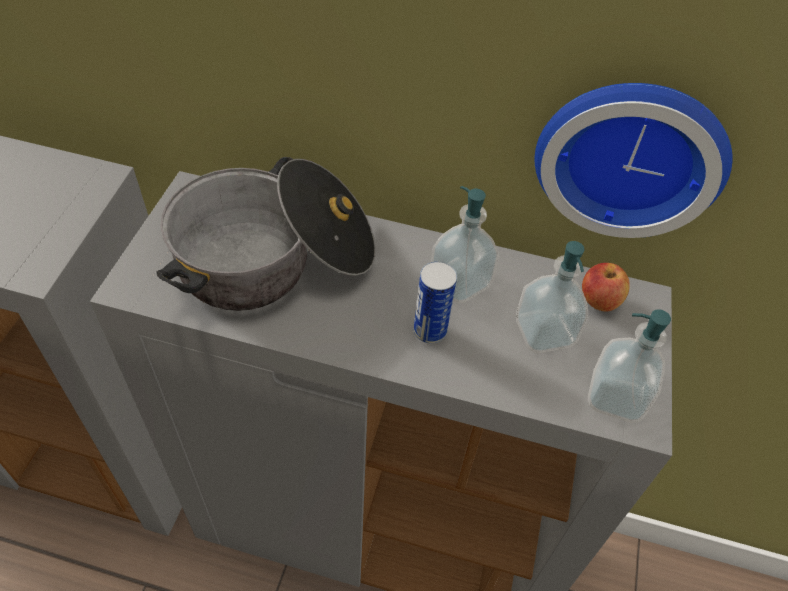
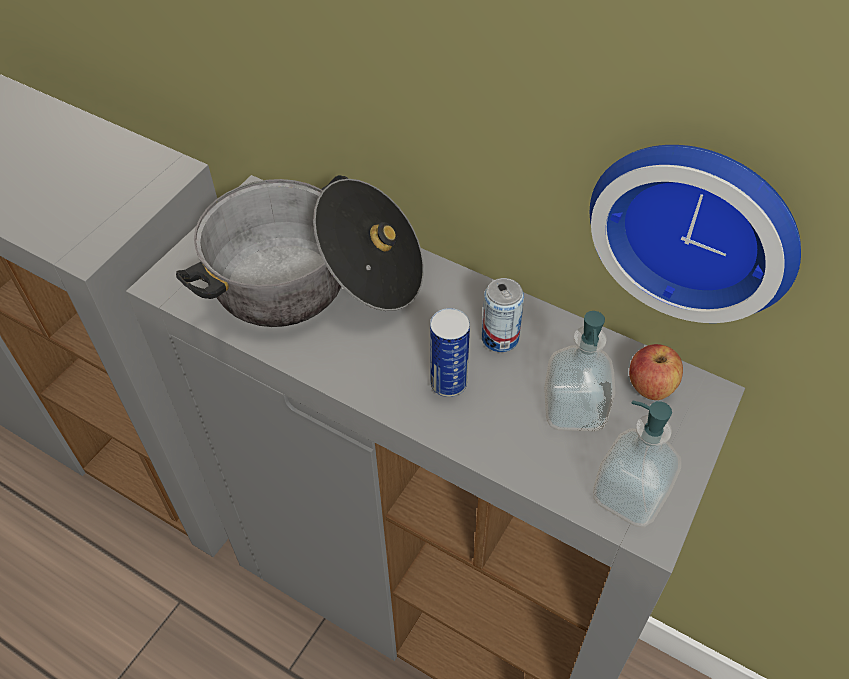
camera: 20 degrees right, 0 degrees up
soap dispenser [431,186,499,303] -> can [482,278,524,352]

